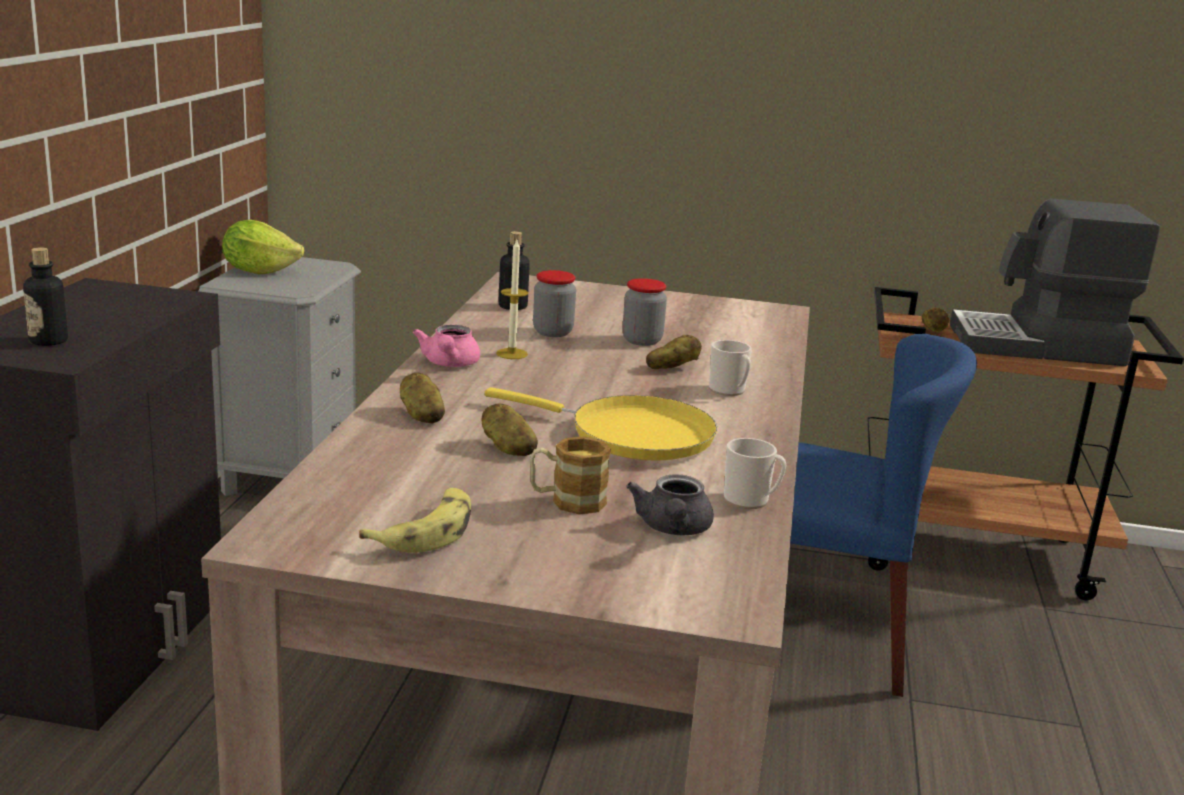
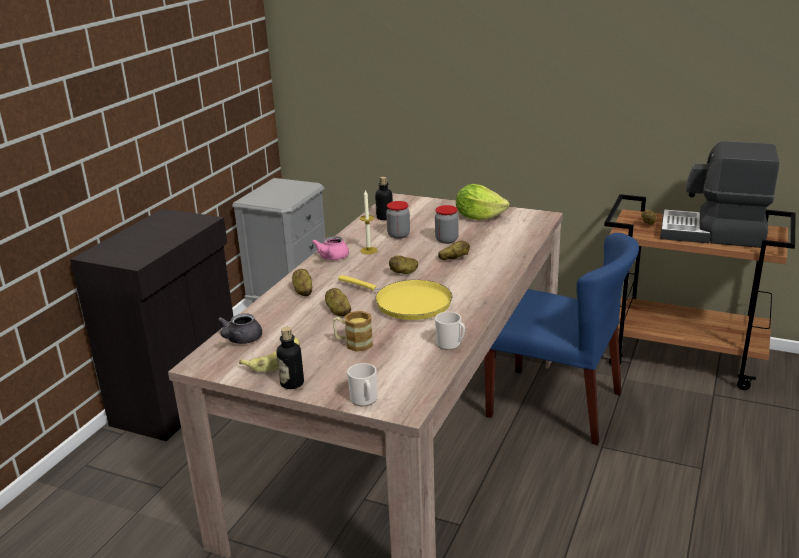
camera: 15 degrees right, 5 degrees up
bottle [23,247,68,346] -> bottle moved to [276,327,304,389]
lettuce [222,220,304,275] -> lettuce moved to [456,184,509,220]
grey teapot [626,474,714,535] -> grey teapot moved to [218,313,262,344]
mug [709,340,752,396] -> mug moved to [347,363,377,406]
none -> potato [389,255,418,274]

